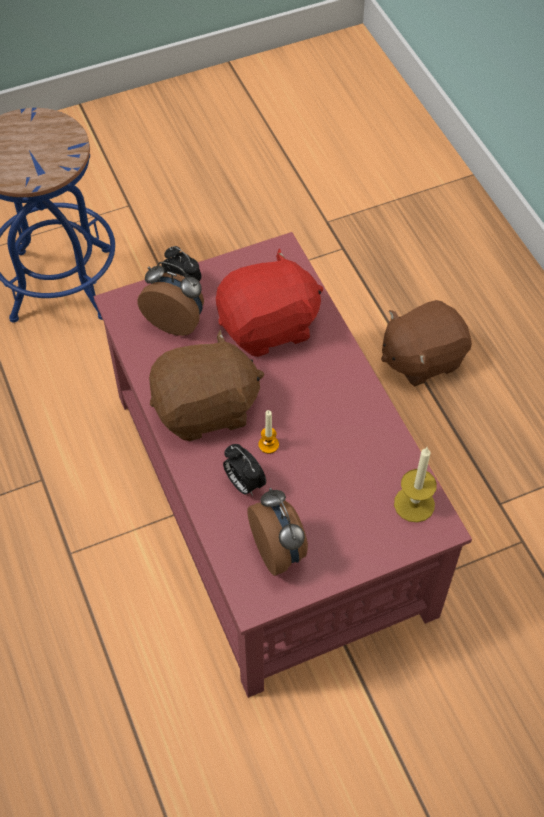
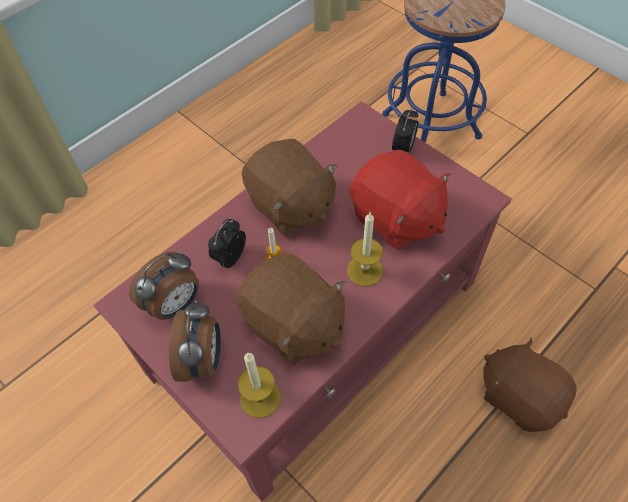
camera: 70 degrees right, 0 degrees up
alarm clock [138,262,204,336] -> alarm clock moved to [169,300,221,382]
none -> brown plush toy [236,253,346,365]
none -> candle [347,213,383,287]

